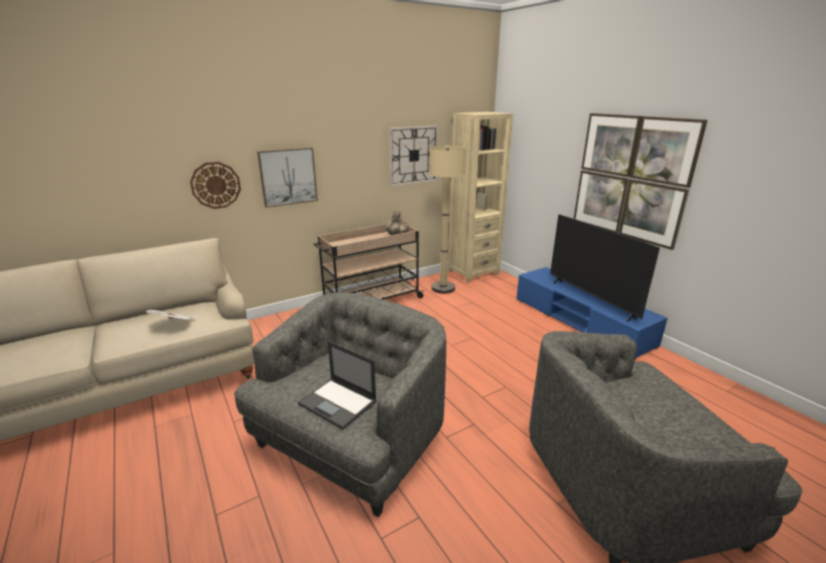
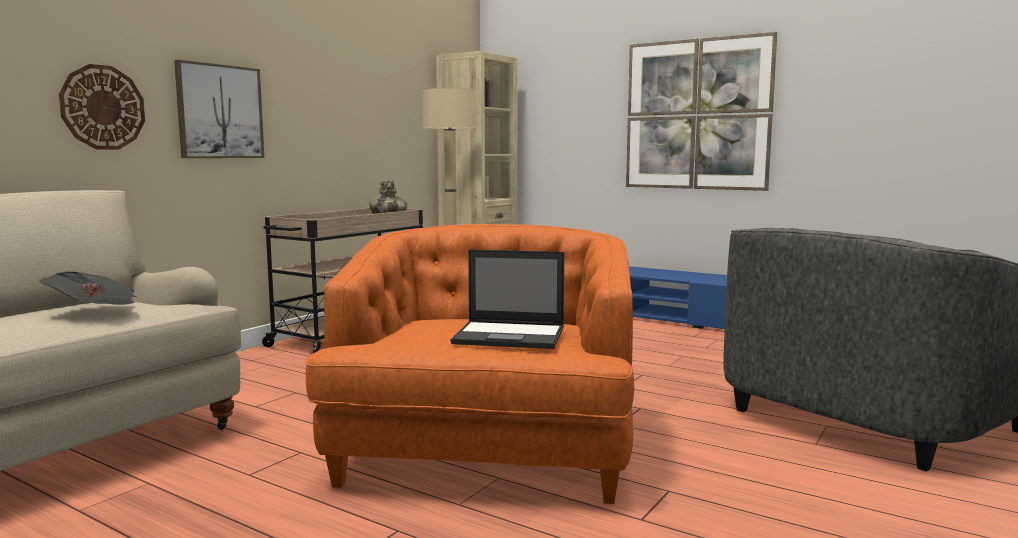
camera: 25 degrees left, 15 degrees down
grey armchair [234,292,446,517] -> orange armchair [306,224,635,504]
wall clock [389,125,438,187] -> none
television [550,214,660,322] -> none

